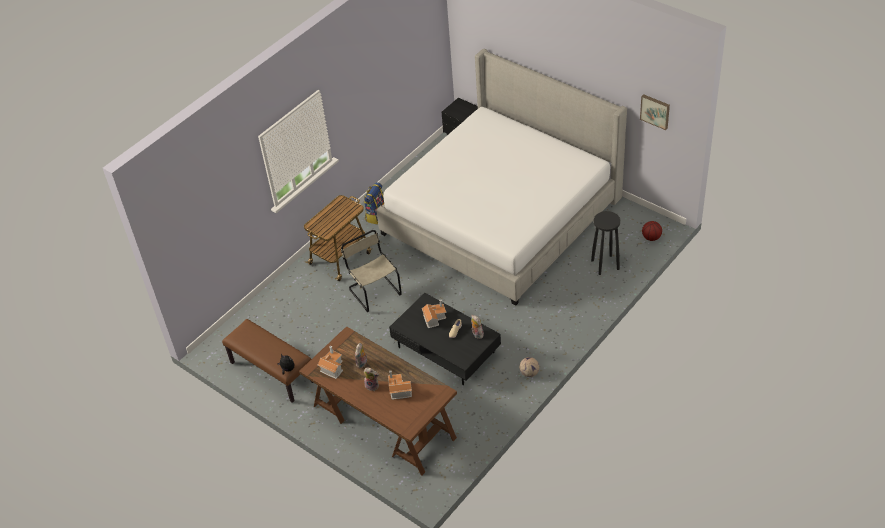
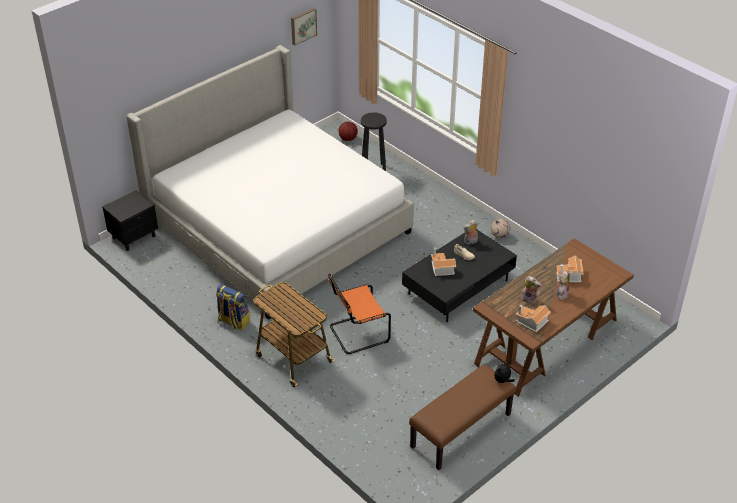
camera: 85 degrees left, 5 degrees down
beige chair [341,230,402,312] -> orange chair [328,274,391,354]

